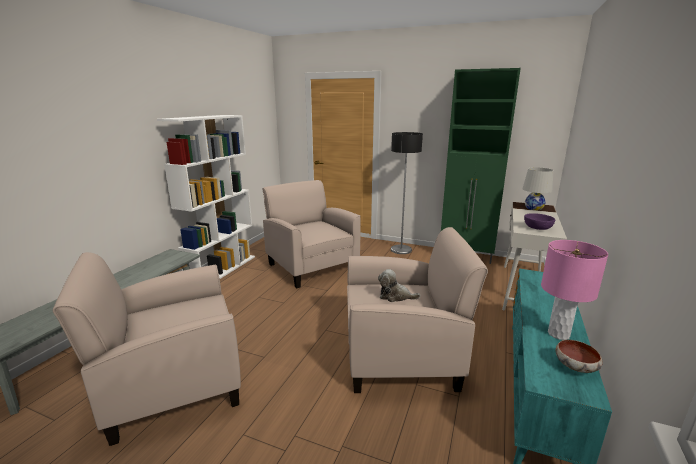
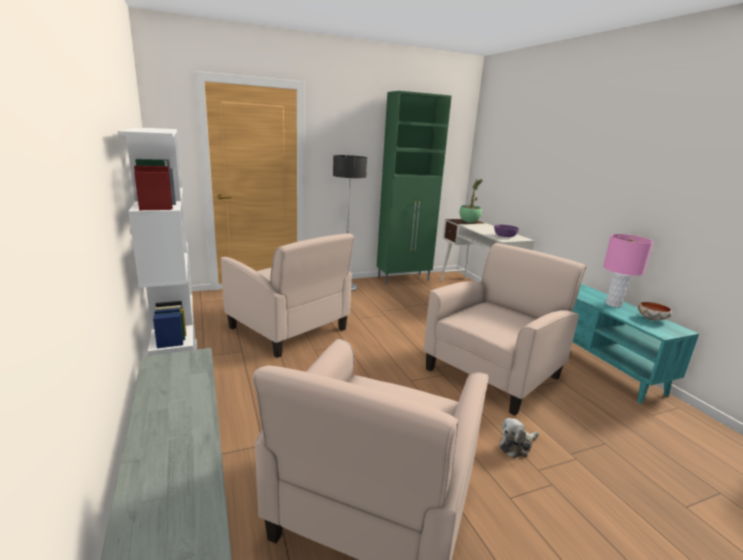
camera: 45 degrees left, 0 degrees up
beige armchair [263,180,360,288] -> beige armchair turned 150 degrees counterclockwise [220,234,354,358]
plush toy [378,269,421,302] -> plush toy moved to [500,418,539,458]
white table lamp [522,167,554,210] -> potted plant [459,179,483,223]

